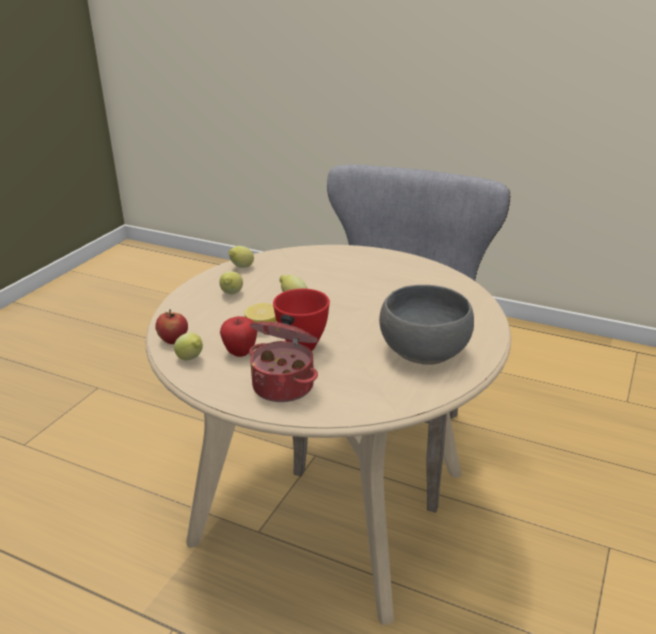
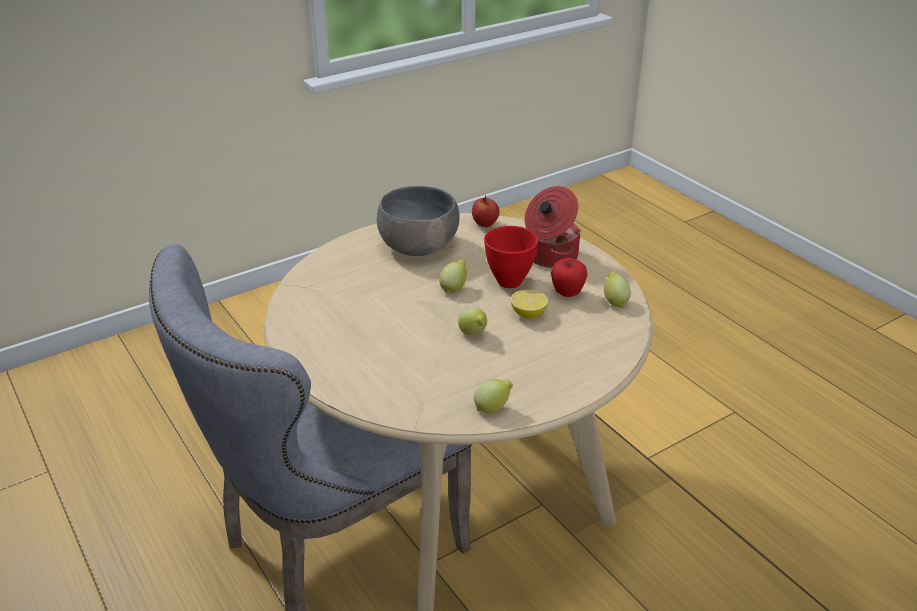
camera: 150 degrees left, 5 degrees up
apple [155,309,188,344] -> apple moved to [472,195,499,227]
lemon [219,271,243,294] -> lemon moved to [439,260,467,294]

